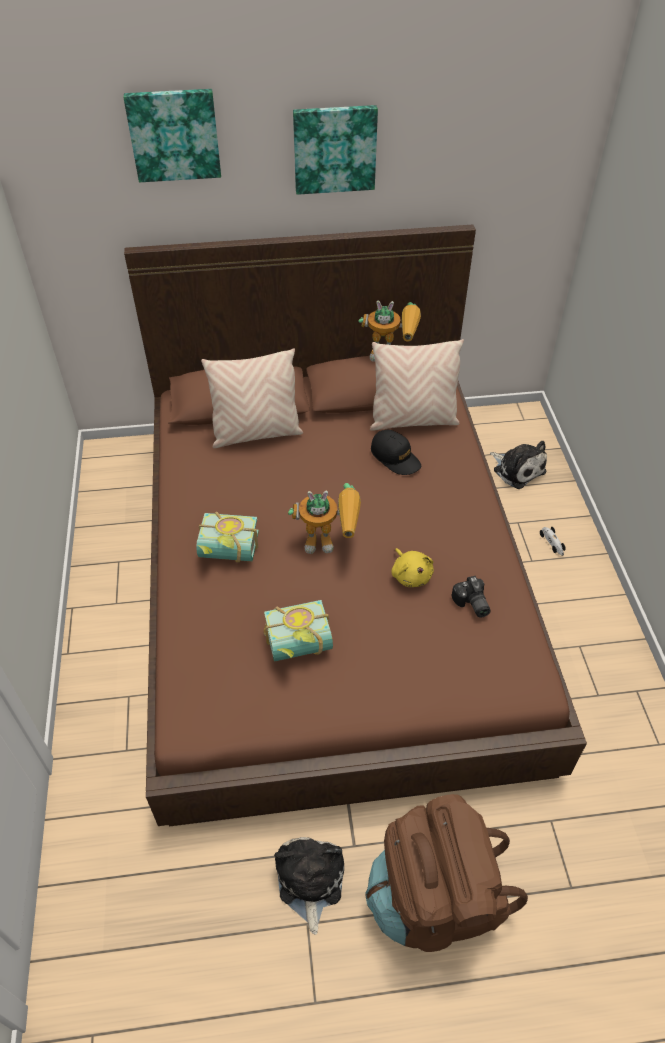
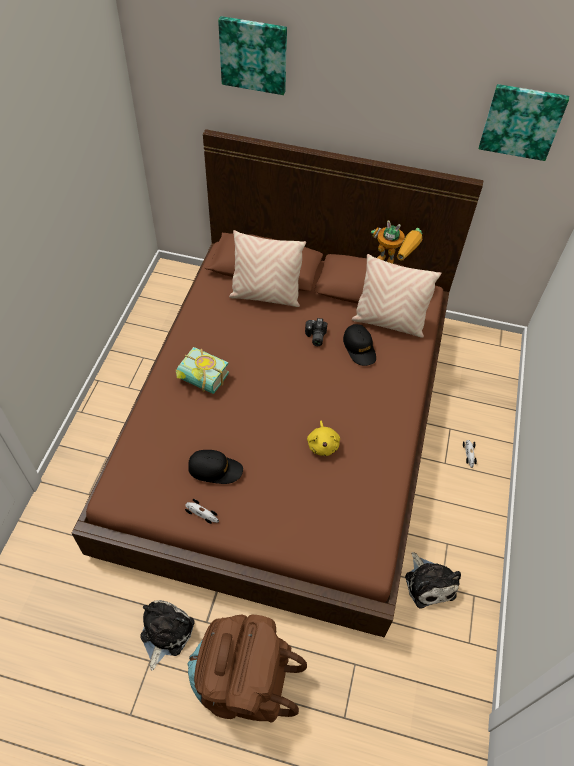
camera: 20 degrees right, 5 degrees up
book [264,600,333,662] -> black cap [188,450,243,484]
toy robot [288,483,361,554] -> none
picture [293,105,378,195] -> picture moved to [479,84,569,161]
camera [452,576,491,618] -> camera moved to [305,318,328,346]
plush toy [490,441,547,489] -> plush toy moved to [405,552,461,609]
none -> toy car [185,499,219,524]

